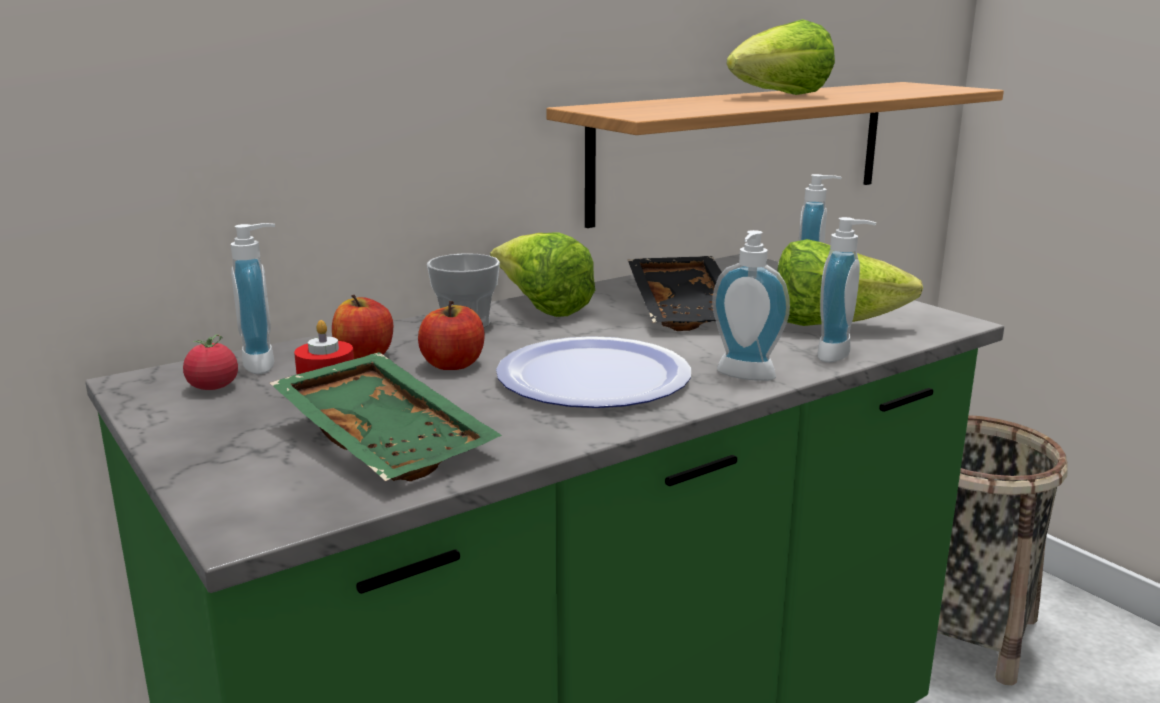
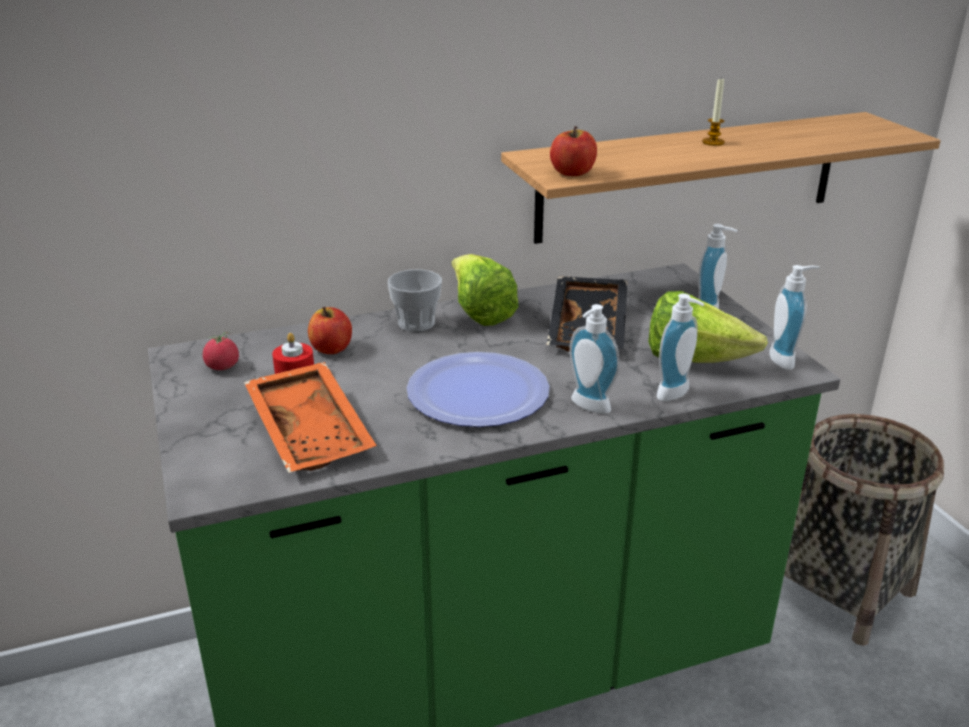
camera: 15 degrees right, 10 degrees up
soap dispenser [231,223,275,374] -> soap dispenser moved to [770,265,820,370]
green tray [270,352,502,481] -> orange tray [244,362,377,473]
apple [418,301,485,370] -> apple moved to [550,126,597,176]
lettuce [727,19,835,95] -> candle [702,79,725,146]

